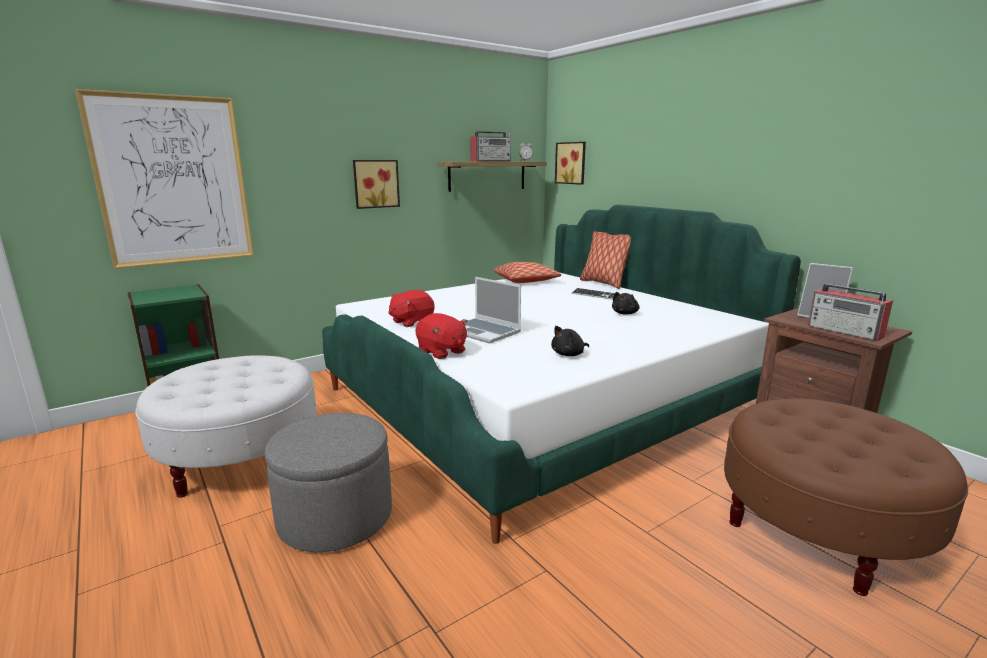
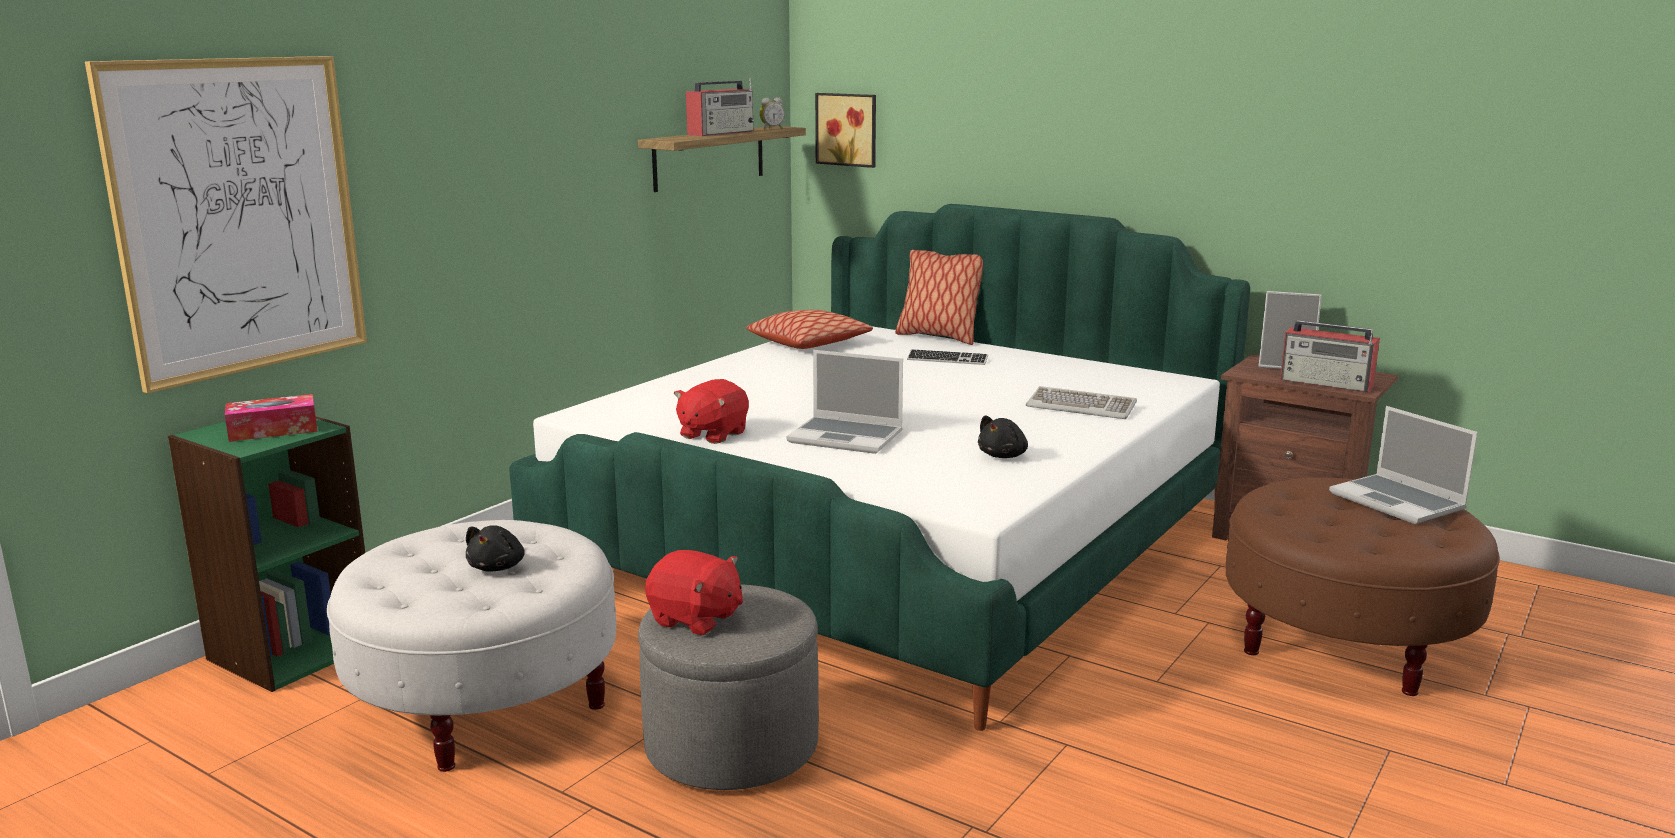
camera: 20 degrees left, 0 degrees up
picture [353,160,400,209] -> none
red plush toy [415,313,468,359] -> red plush toy moved to [645,550,743,635]
black plush toy [612,292,640,315] -> black plush toy moved to [466,526,525,572]
none -> tissue box [225,394,317,442]
none -> keyboard [1026,386,1137,419]
none -> laptop [1329,406,1478,524]

